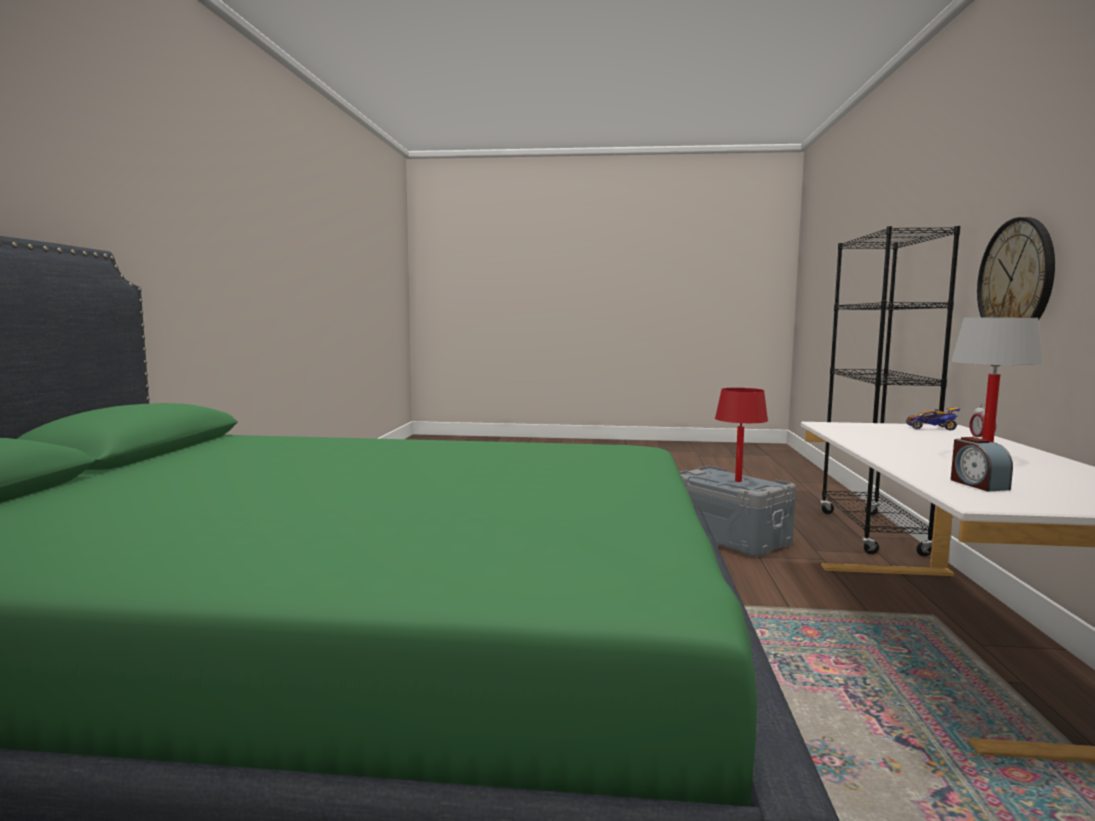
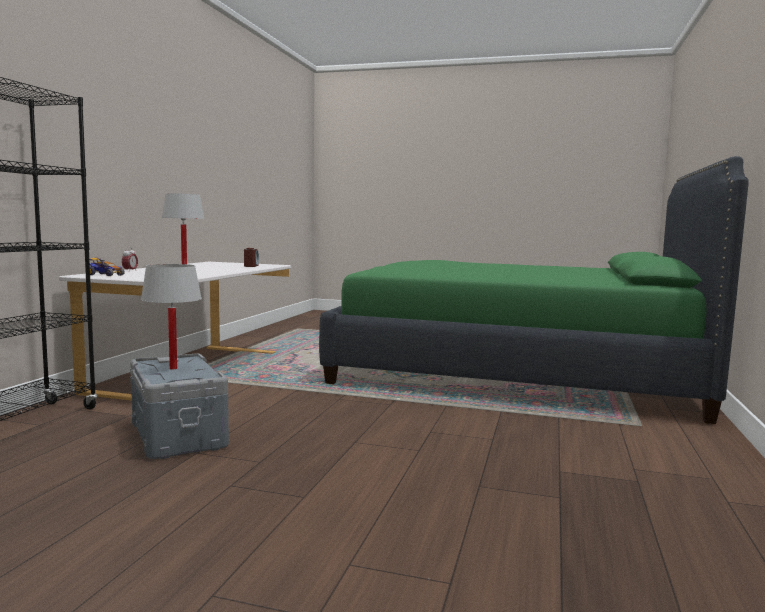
camera: 170 degrees left, 0 degrees up
red table lamp [715,388,768,482] -> white table lamp [141,264,202,370]
wall clock [977,217,1055,320] -> none

